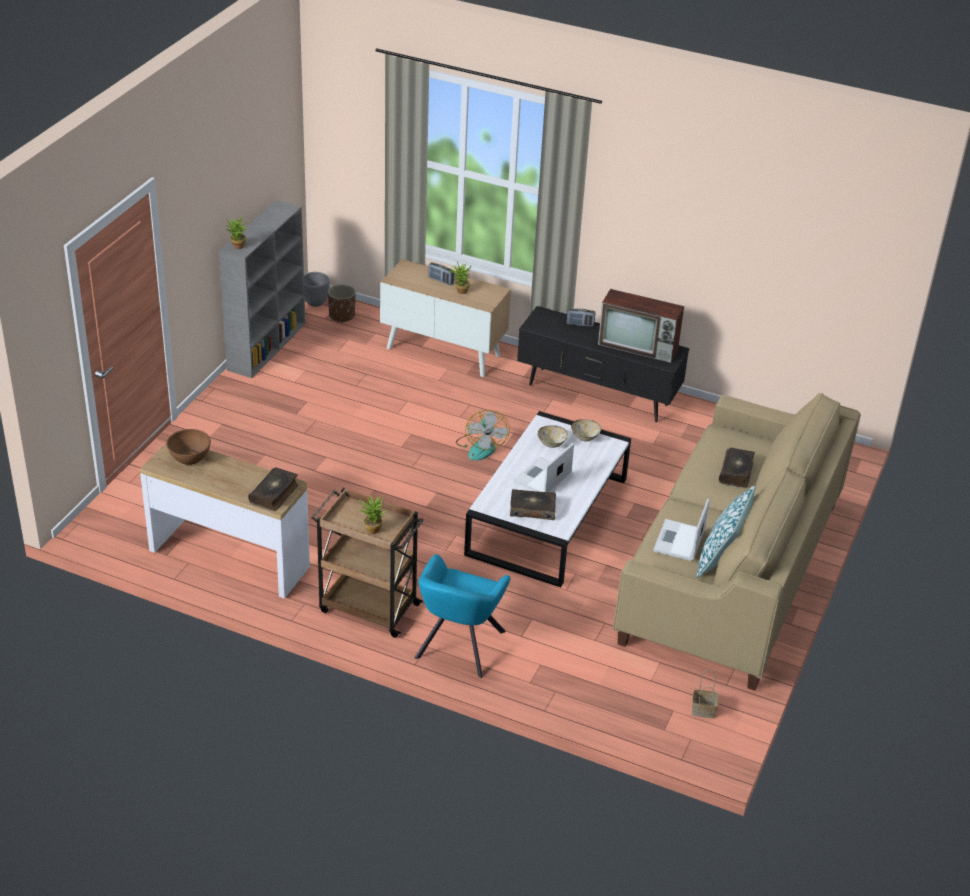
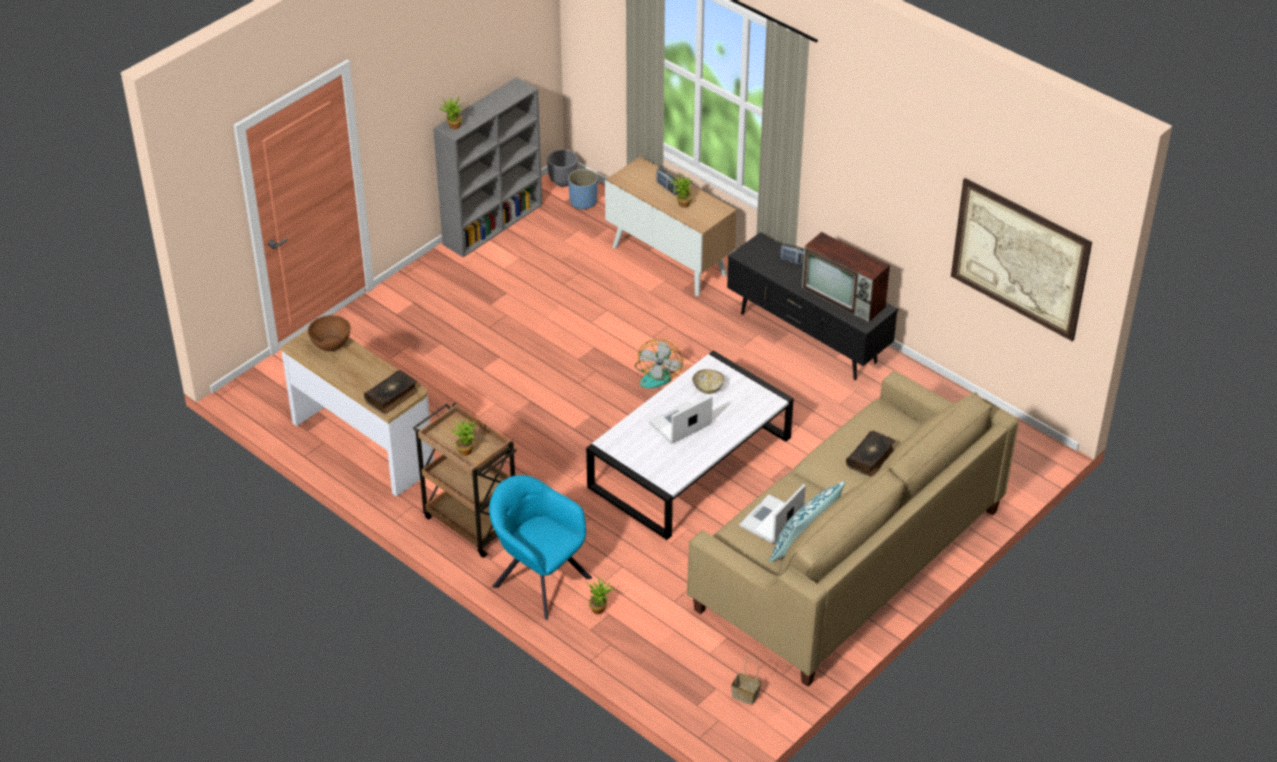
camera: 20 degrees right, 5 degrees up
brown planter [328,284,356,323] -> blue planter [568,169,598,210]
turquoise armchair [414,554,510,678] -> turquoise armchair turned 90 degrees clockwise [489,475,592,620]
book [510,489,556,520] -> none
bowl [571,419,601,441] -> none
none -> potted plant [585,577,614,614]
none -> picture [951,178,1092,342]

